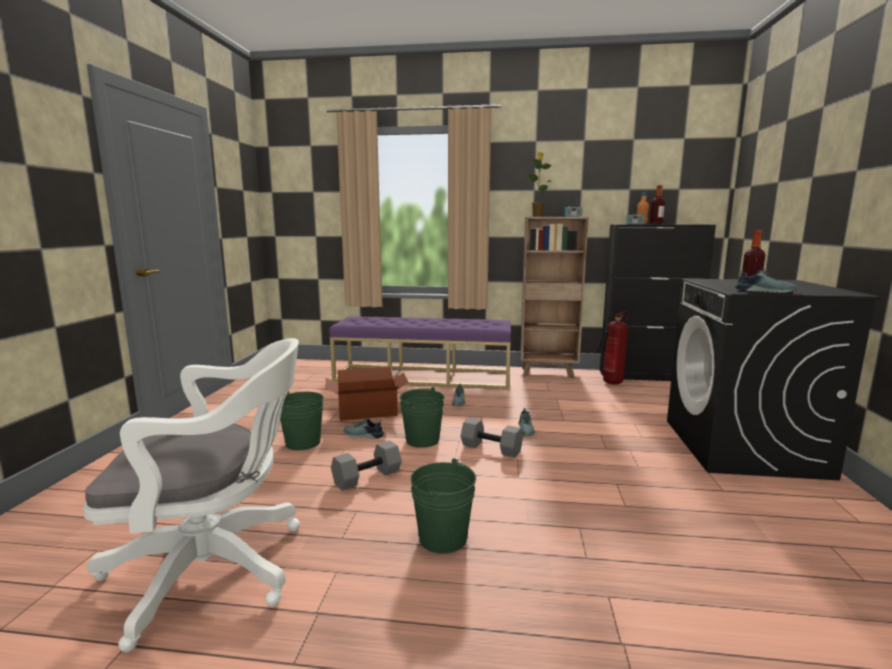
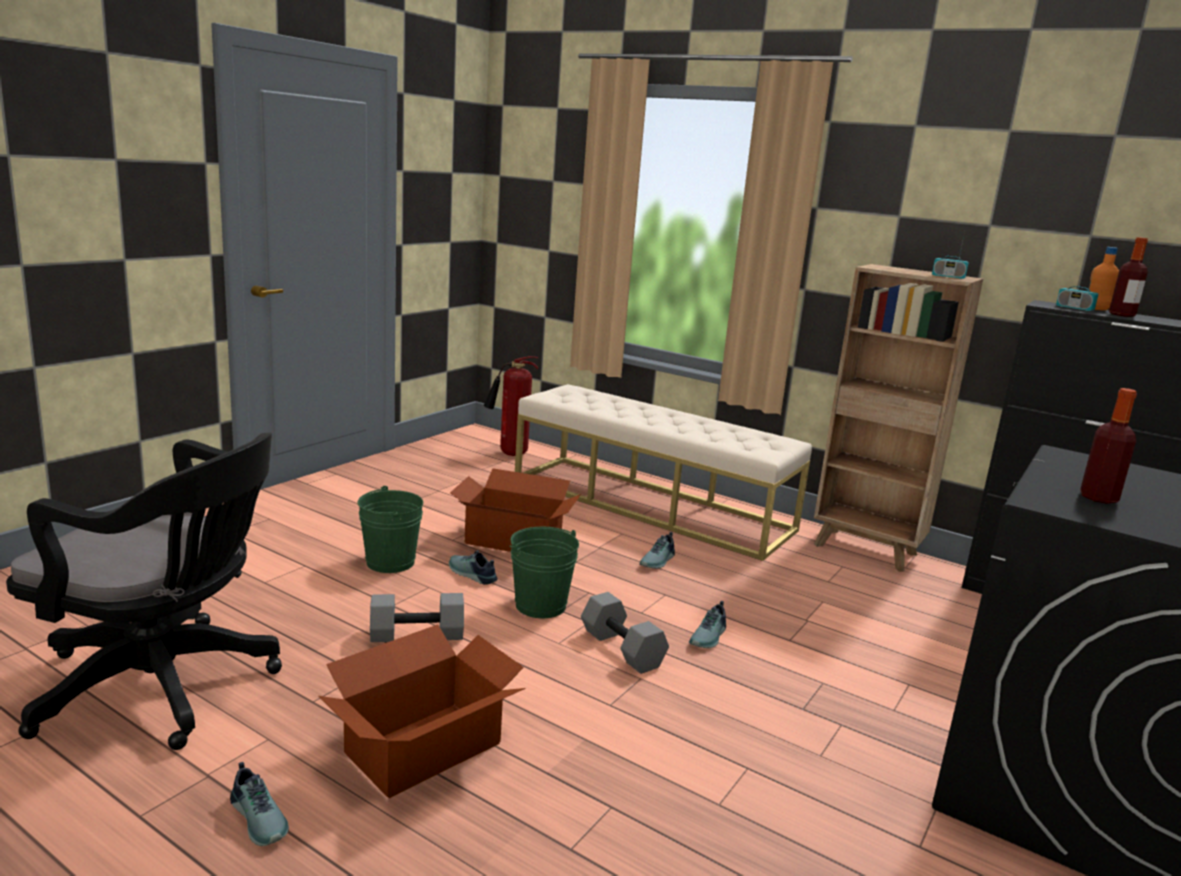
camera: 25 degrees right, 5 degrees up
white office chair [83,338,300,652] -> black office chair [6,432,282,750]
purple bench [329,316,511,389] -> beige bench [515,384,812,561]
green bucket [410,458,476,554] -> cardboard box [318,624,526,798]
potted plant [526,152,552,217] -> none
fire extinguisher [597,311,629,385] -> fire extinguisher moved to [484,356,538,456]
shoe [735,268,796,293] -> shoe moved to [230,762,289,846]

